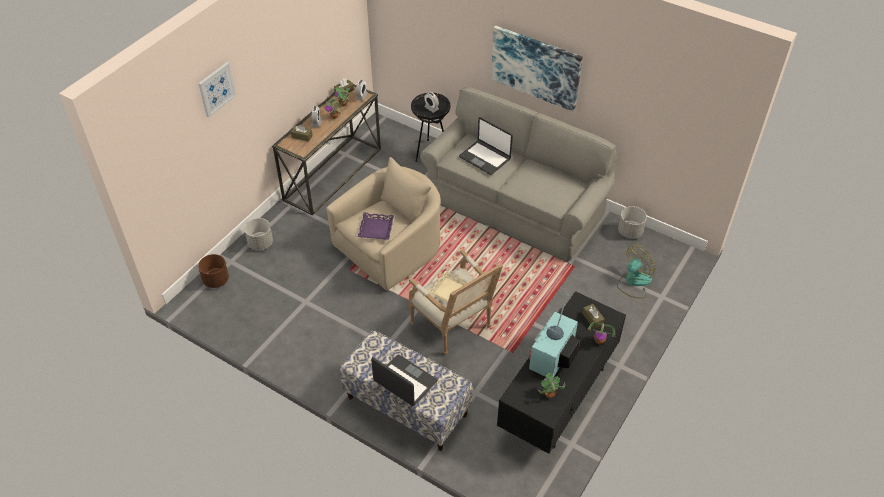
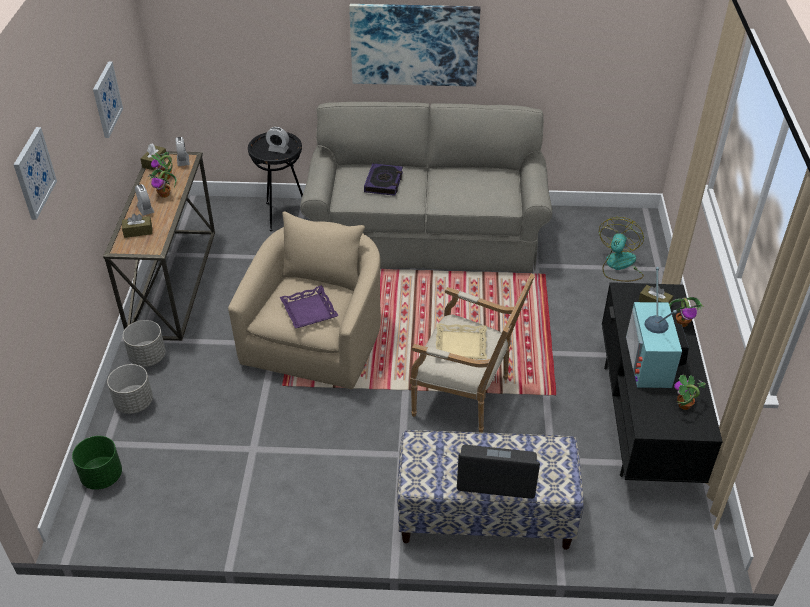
camera: 30 degrees left, 5 degrees down
brown planter [198,254,229,288] -> green planter [72,436,122,490]
laptop [459,117,513,175] -> book [364,163,403,196]
grey planter [618,207,647,238] -> grey planter moved to [123,320,166,367]
none -> picture [93,62,123,138]

